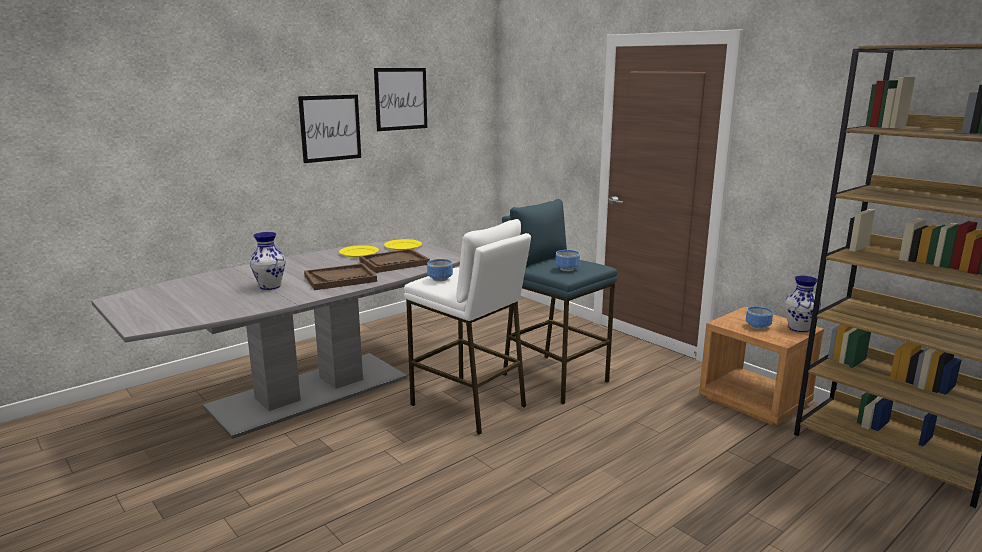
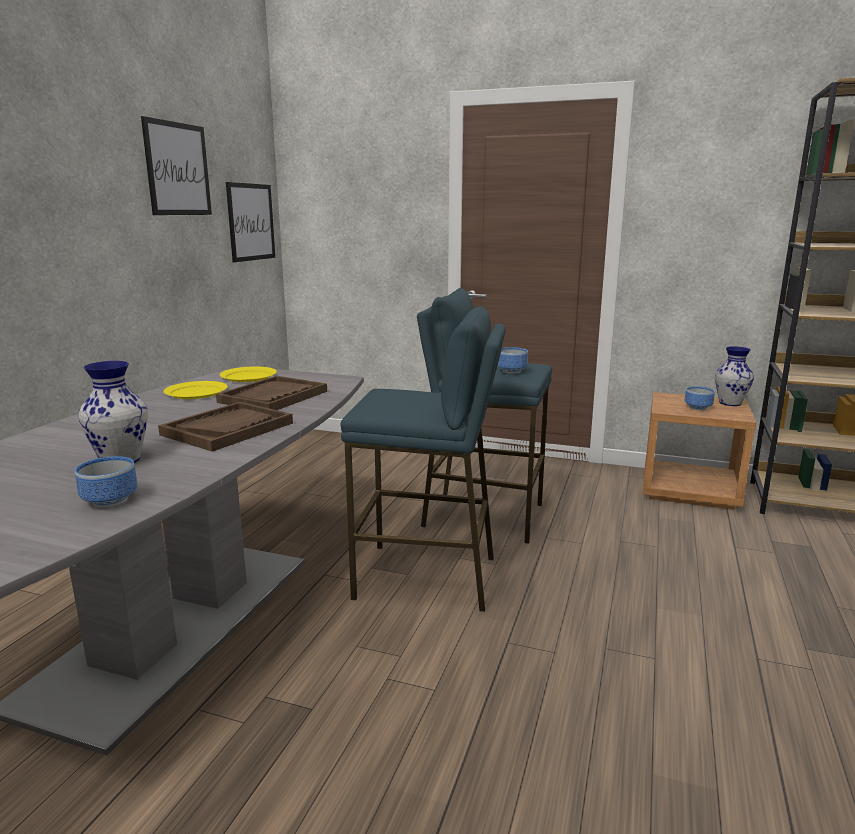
camera: 30 degrees left, 0 degrees up
picture [298,95,361,163] -> picture moved to [226,182,275,262]
white stool [404,219,531,435] -> blue stool [340,306,506,612]
bowl [427,259,453,282] -> bowl moved to [75,456,138,508]

